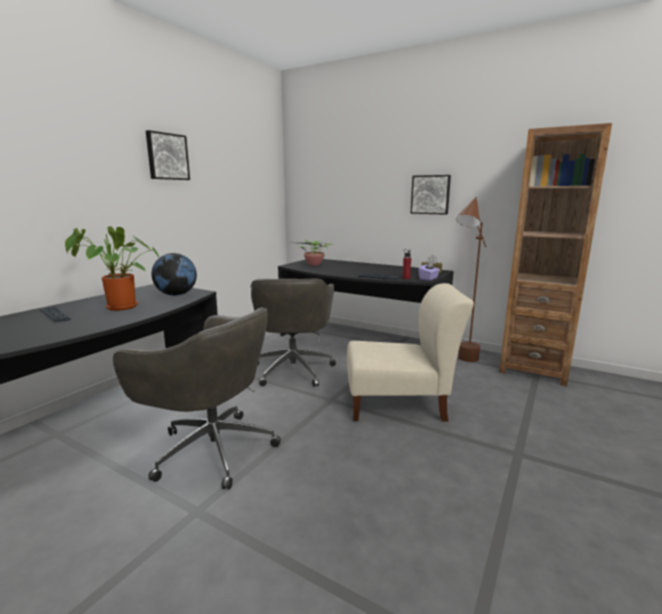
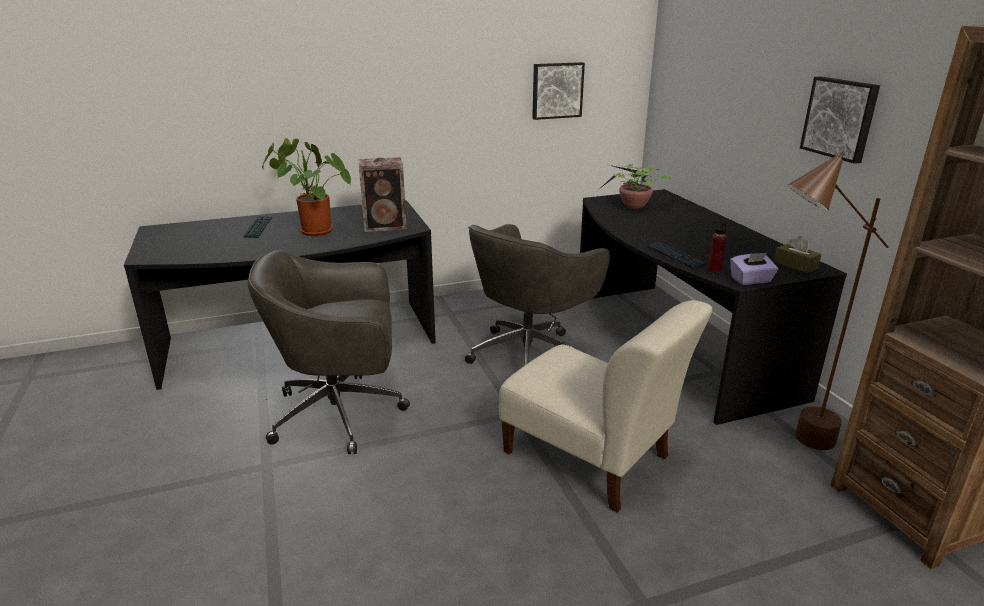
camera: 40 degrees right, 10 degrees up
grey office chair [113,307,281,490] -> grey office chair turned 105 degrees clockwise [248,250,410,454]
picture [146,130,190,180] -> picture moved to [532,62,585,120]
globe [151,253,197,296] -> speaker [358,157,407,232]

